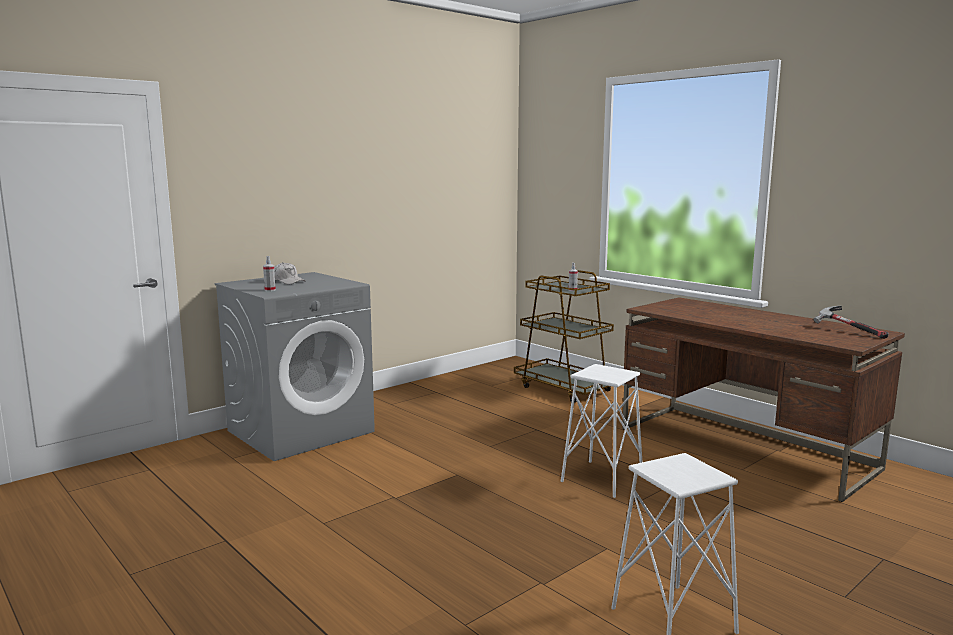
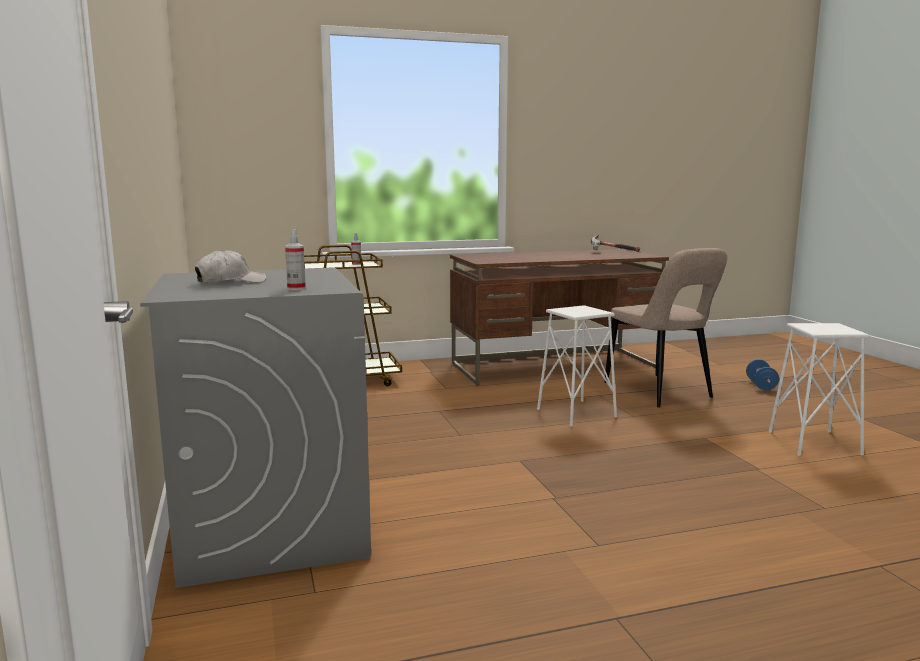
camera: 65 degrees left, 0 degrees up
none -> beige chair [605,248,727,407]
none -> blue dumbbell [746,359,779,390]

